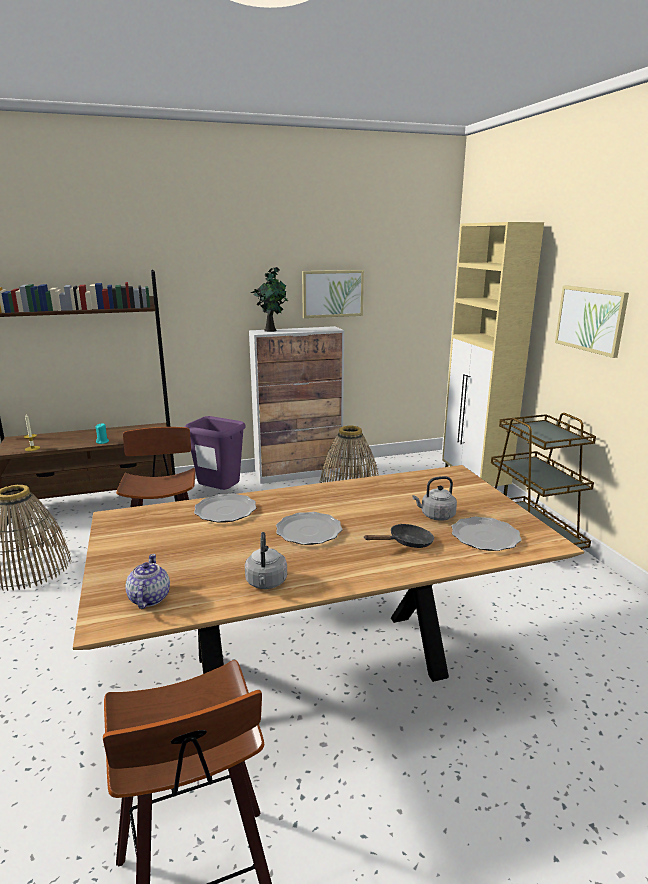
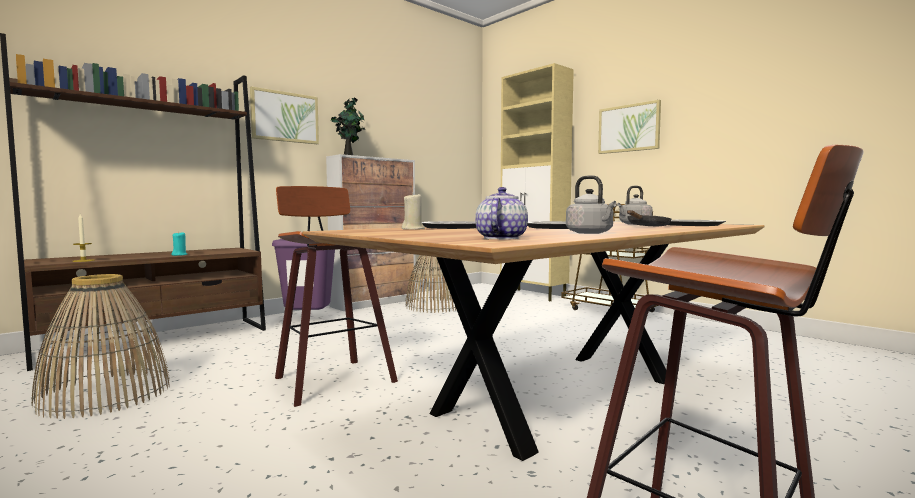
camera: 25 degrees left, 15 degrees down
teapot [125,554,170,609] -> teapot turned 45 degrees clockwise [475,187,528,239]
picture [302,270,364,318] -> picture moved to [250,86,319,144]
none -> beige candle [402,193,425,230]

